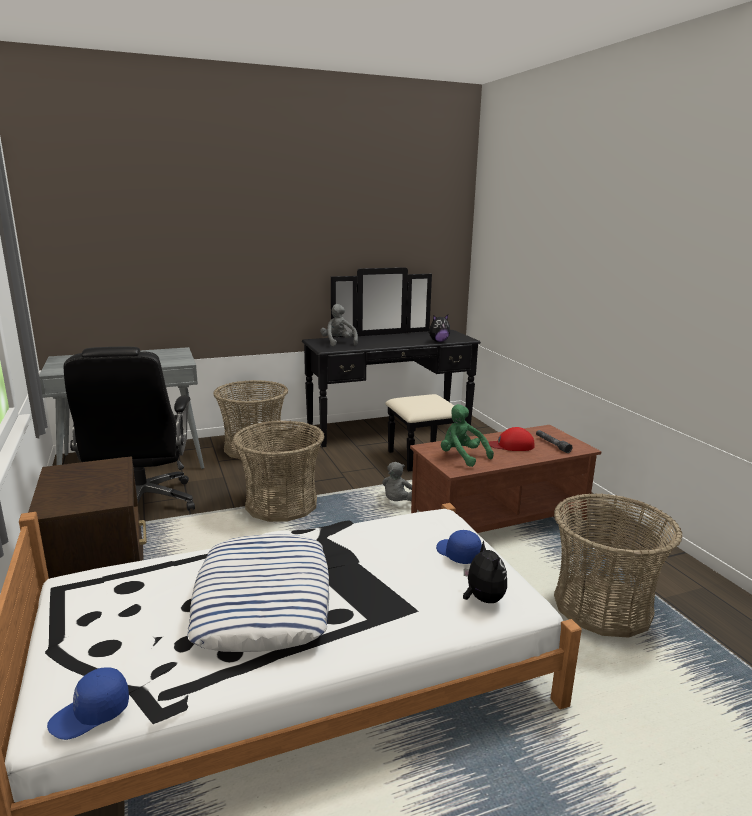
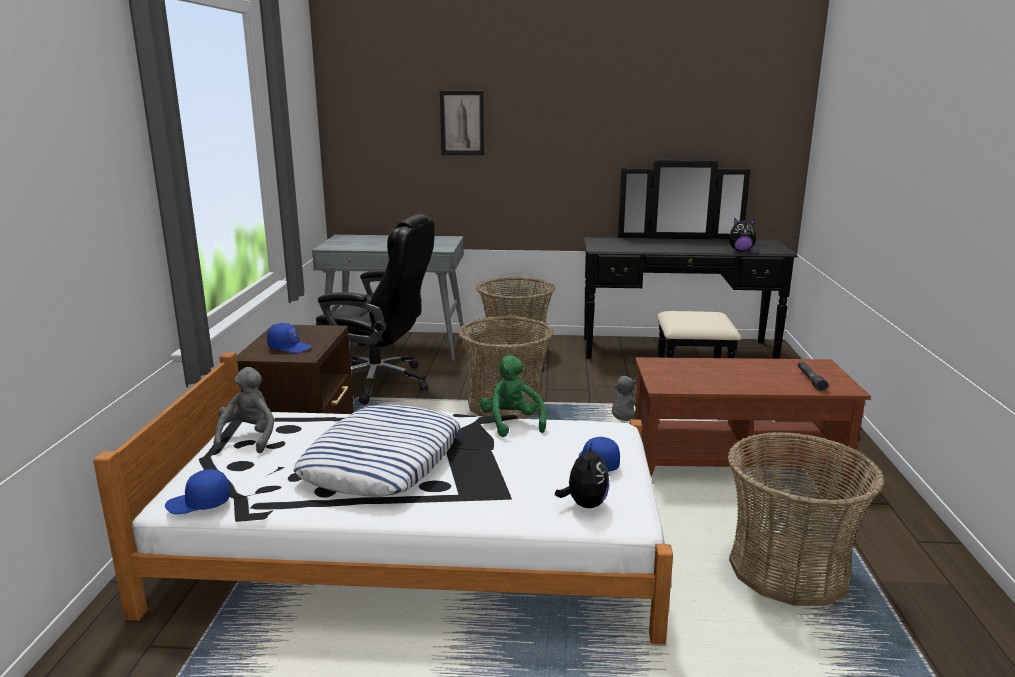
camera: 25 degrees right, 0 degrees up
black office chair [64,347,195,511] -> black office chair turned 90 degrees counterclockwise [316,214,435,405]
grey plush toy [320,304,358,347] -> grey plush toy moved to [213,367,275,453]
green plush toy [441,404,494,467] -> green plush toy moved to [479,355,546,437]
red cap [489,427,534,451] -> none
none -> blue cap [267,323,312,353]
none -> picture [440,91,484,155]

